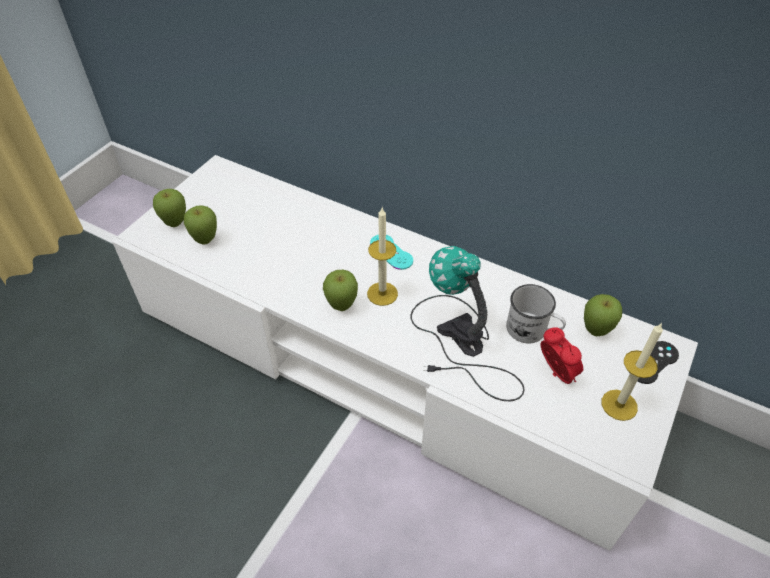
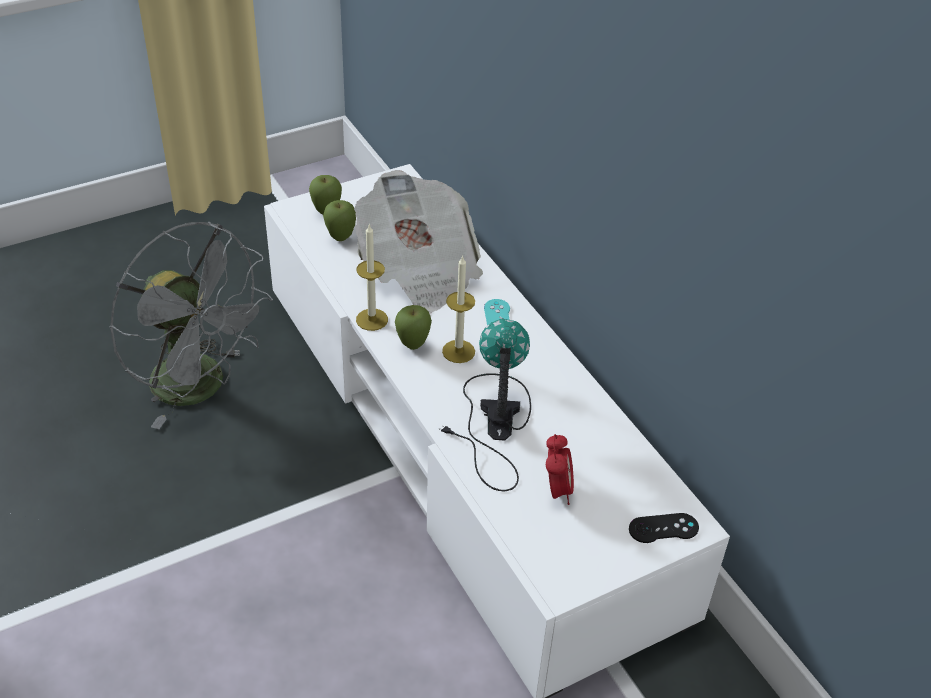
camera: 30 degrees right, 5 degrees down
white mug [506,284,566,343] -> none
apple [584,294,622,336] -> none
candle [602,322,663,421] -> candle moved to [356,223,388,331]
none -> grey fan [110,222,273,429]
none -> newspaper [354,170,483,314]

